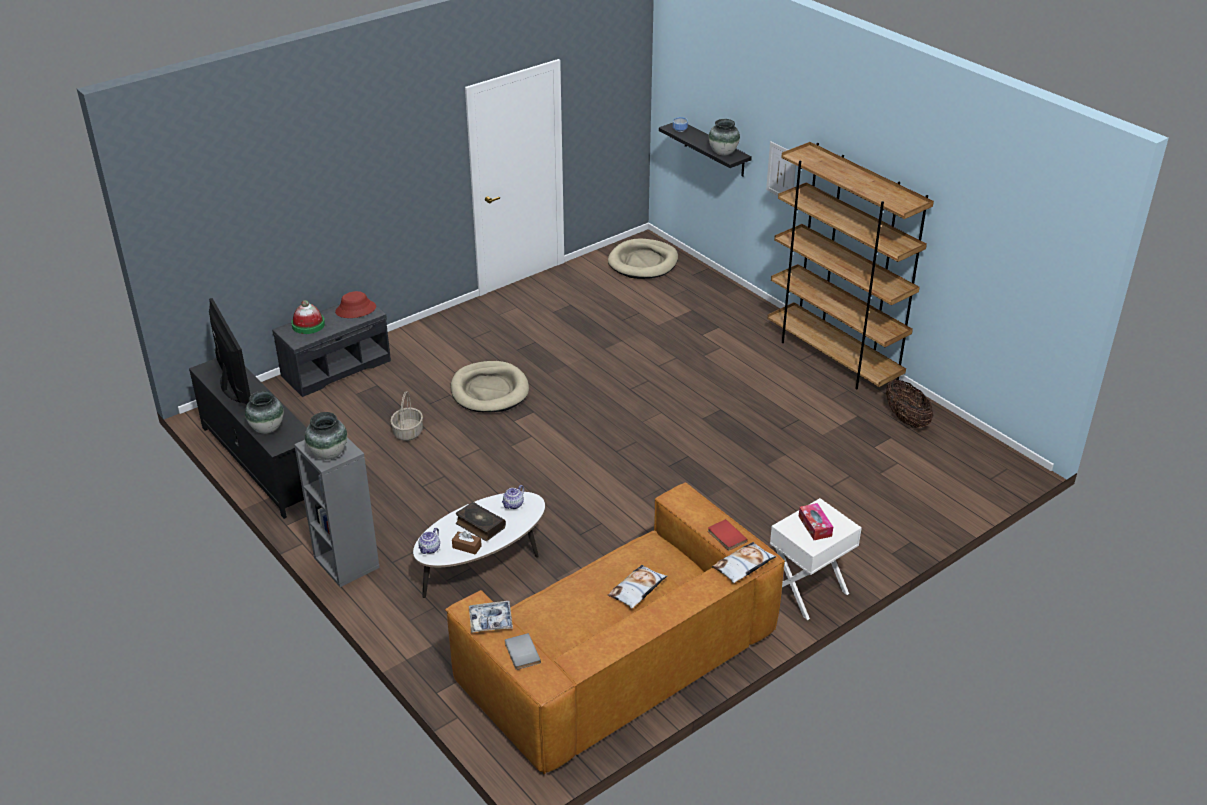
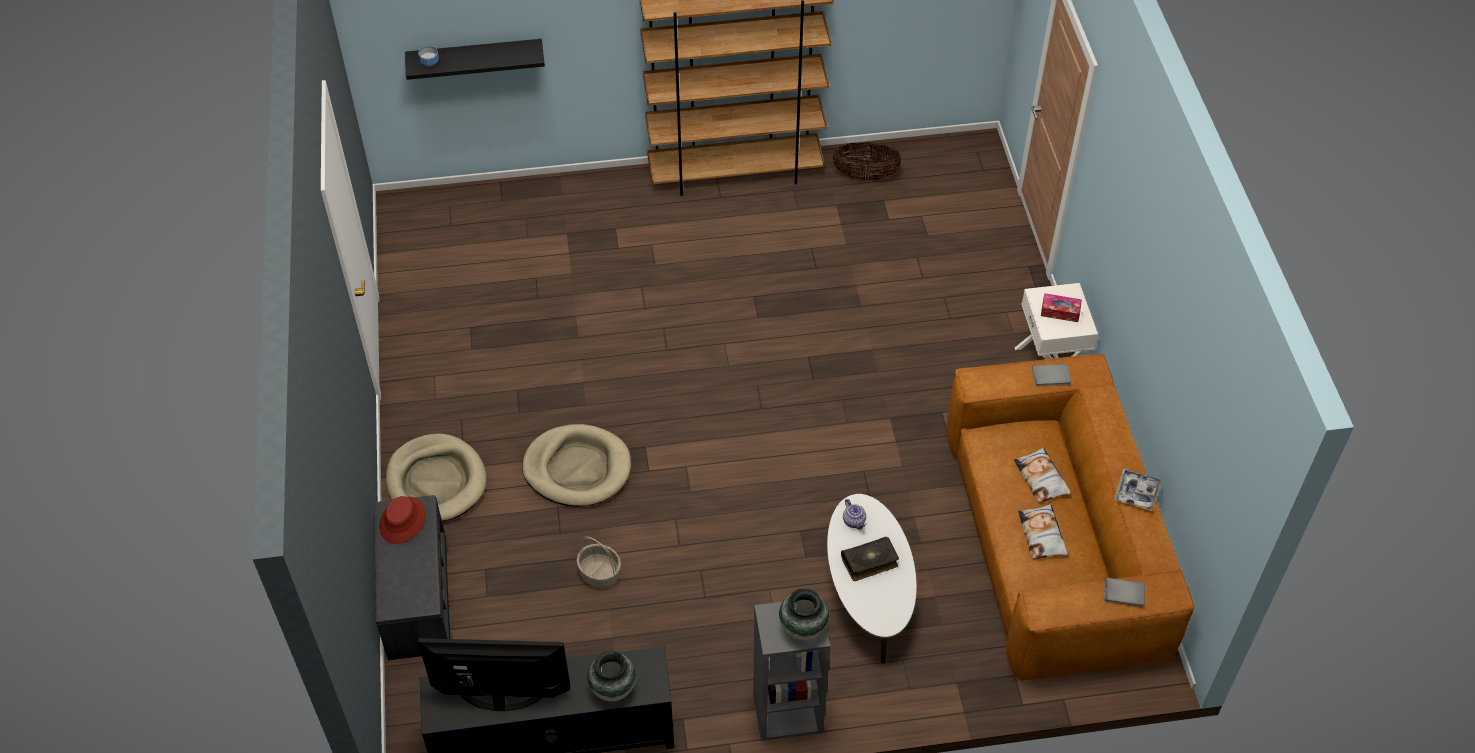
camera: 60 degrees left, 15 degrees up
hat [291,300,325,334] -> none
teapot [418,528,440,554] -> none
brown tissue box [452,531,482,555] -> none
tray [469,601,513,633] -> tray moved to [1114,468,1161,511]
beige dog bed [608,239,678,279] -> beige dog bed moved to [386,434,487,521]
red book [708,519,748,550] -> grey book [1032,364,1071,387]
vase [709,119,740,156] -> none
pillow [712,542,777,583] -> pillow moved to [1018,504,1067,560]
picture [766,141,796,196] -> none

